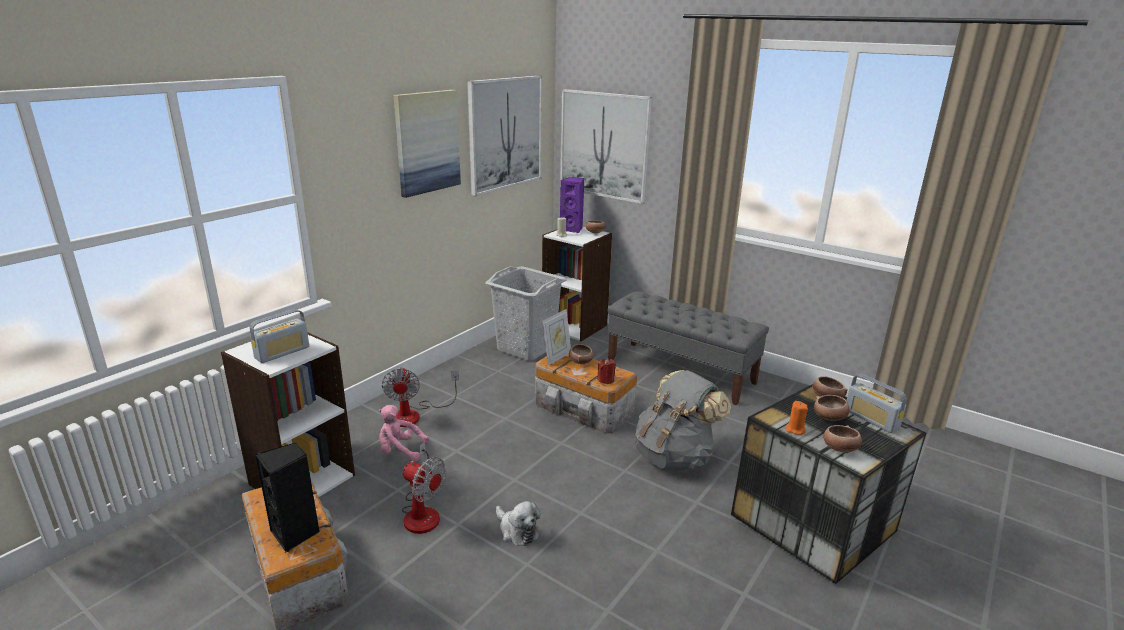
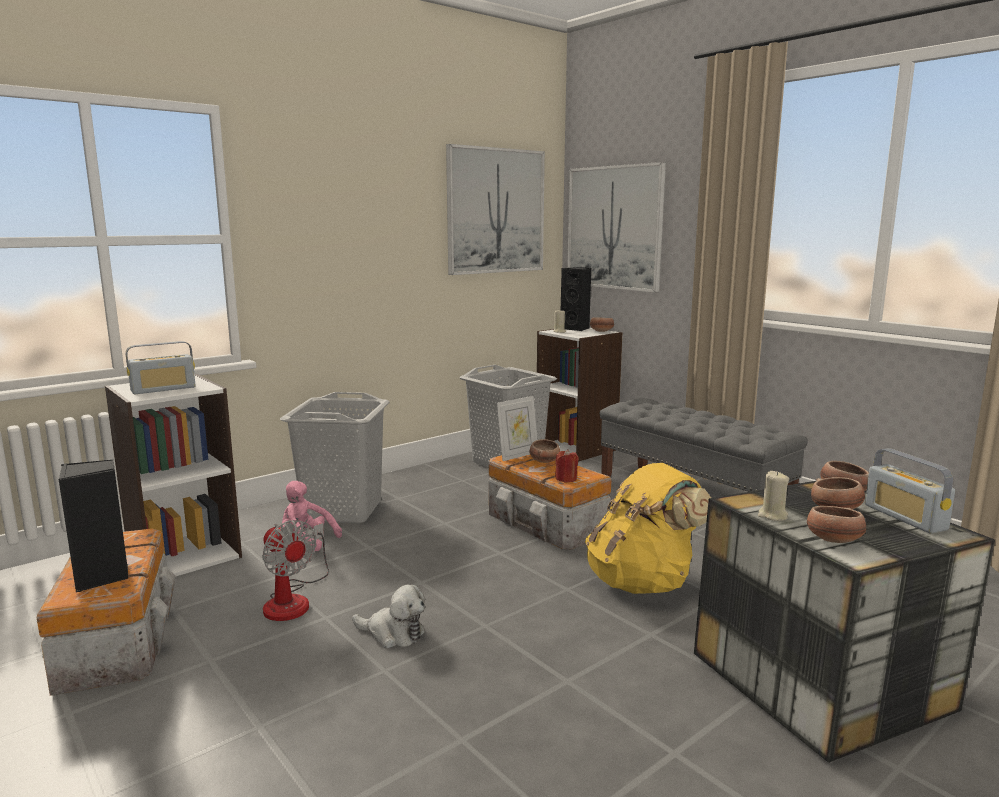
camera: 15 degrees right, 10 degrees down
fan [382,367,459,427] -> grey laundry basket [280,392,390,523]
picture [394,90,461,198] -> none
plush toy [496,501,541,546] -> plush toy turned 45 degrees counterclockwise [352,585,425,648]
purple speaker [560,177,584,233] -> black speaker [561,267,591,331]
grey backpack [635,370,731,471] -> yellow backpack [585,463,711,594]
orange candle [785,401,808,435] -> beige candle [758,471,789,521]

